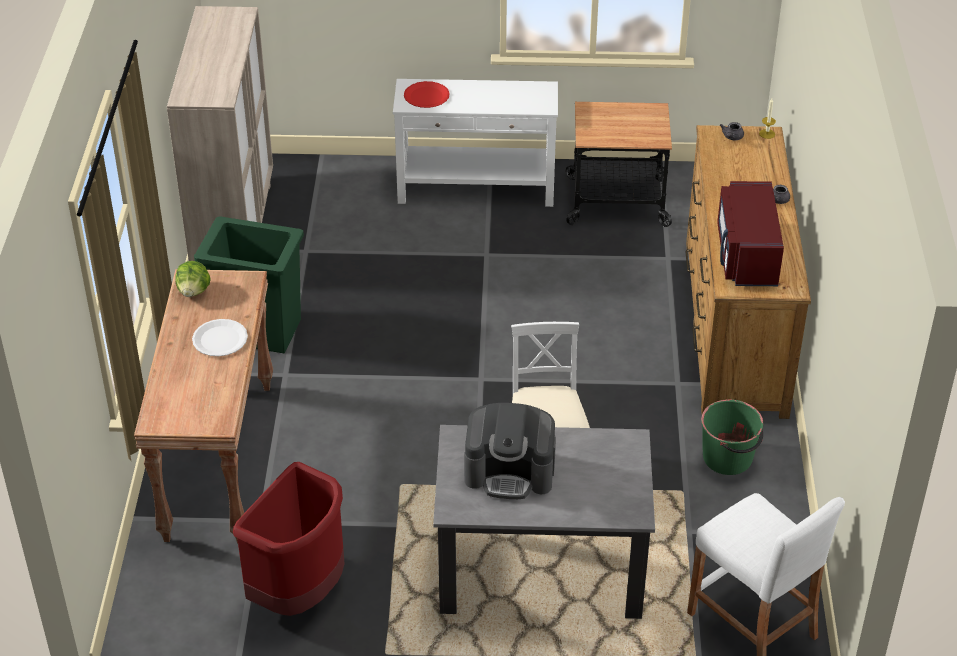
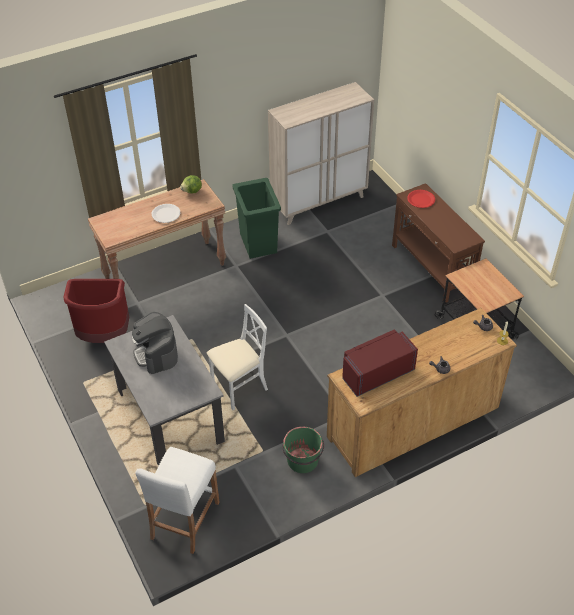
camera: 60 degrees right, 5 degrees up
white console table [393,79,558,207] -> brown console table [392,183,485,302]

